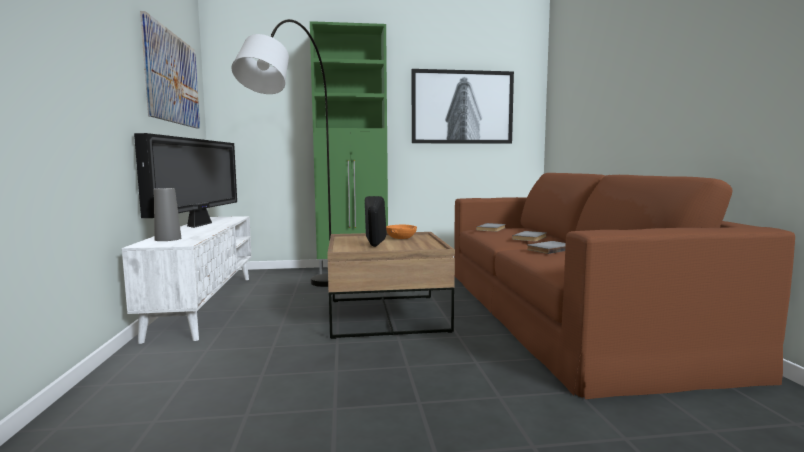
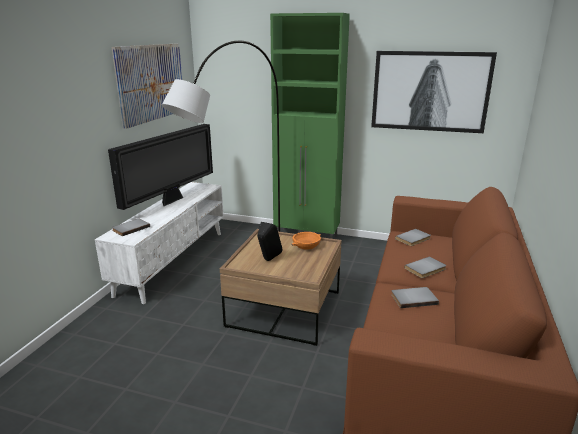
camera: 25 degrees right, 15 degrees up
grey vase [154,188,181,241] -> grey book [112,219,150,236]

